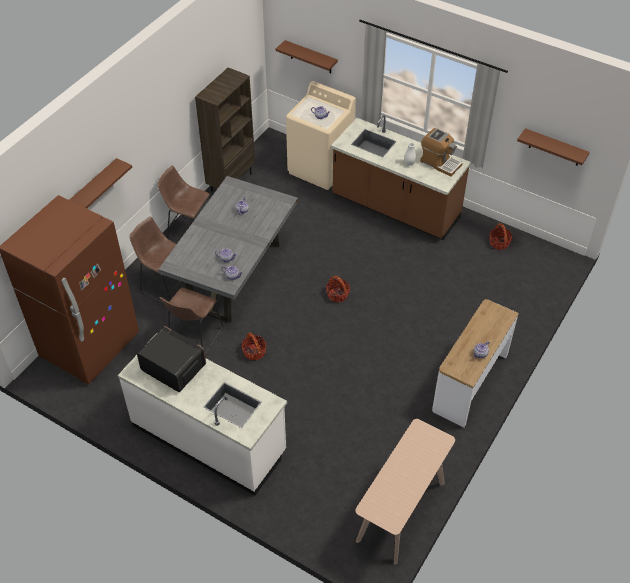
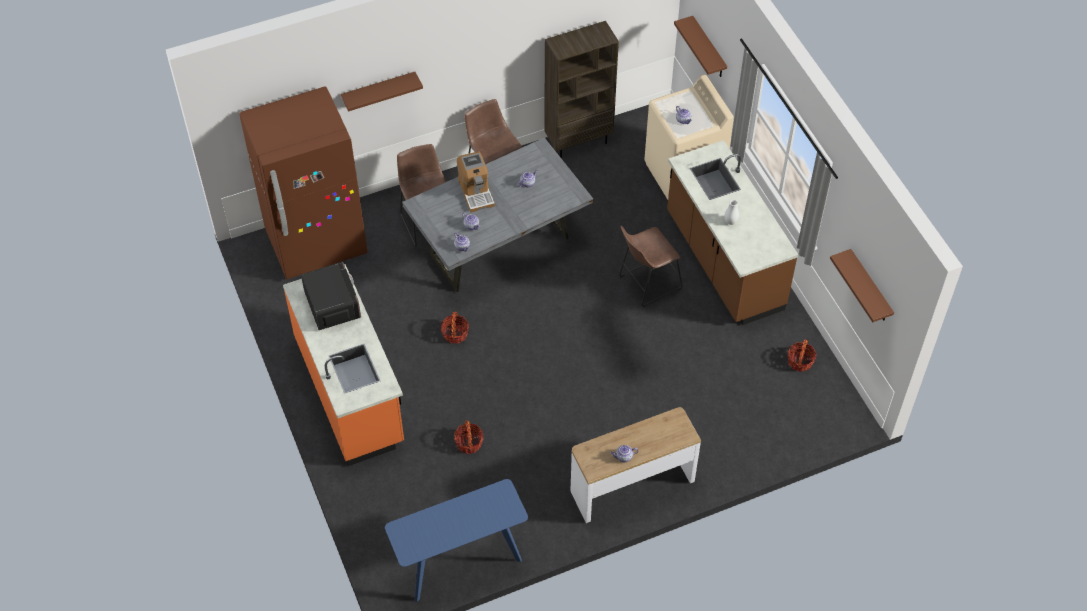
camera: 35 degrees right, 5 degrees up
white counter [118,333,287,496] -> orange counter [283,264,404,466]
brown stool [159,288,223,355] -> brown stool moved to [619,226,682,307]
basket [326,276,350,302] -> basket moved to [454,421,484,454]
beige console table [355,419,455,565] -> blue console table [385,479,528,602]
coffee machine [420,128,463,177] -> coffee machine moved to [457,151,495,212]

